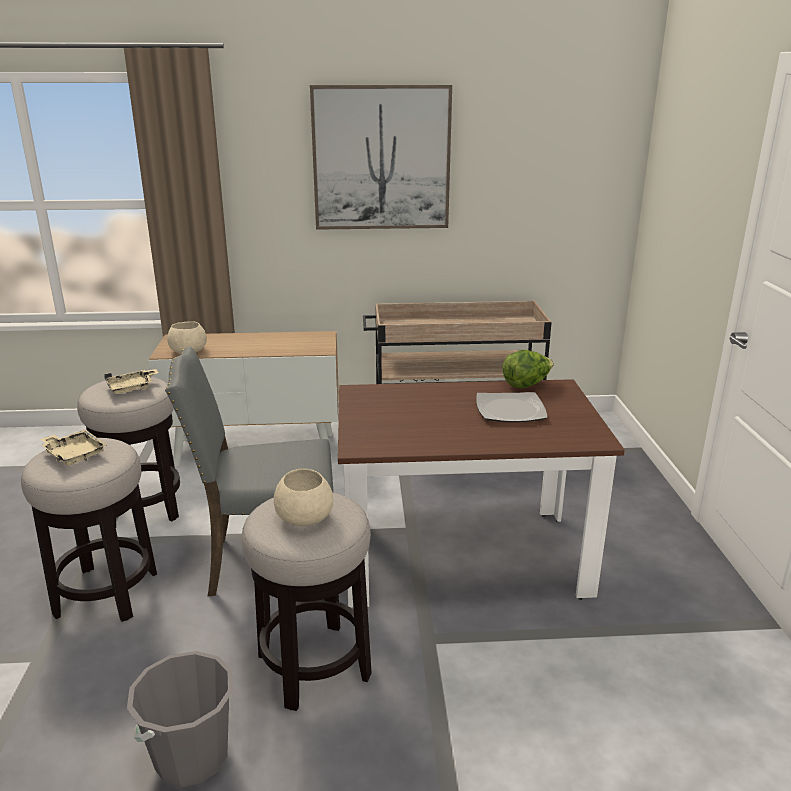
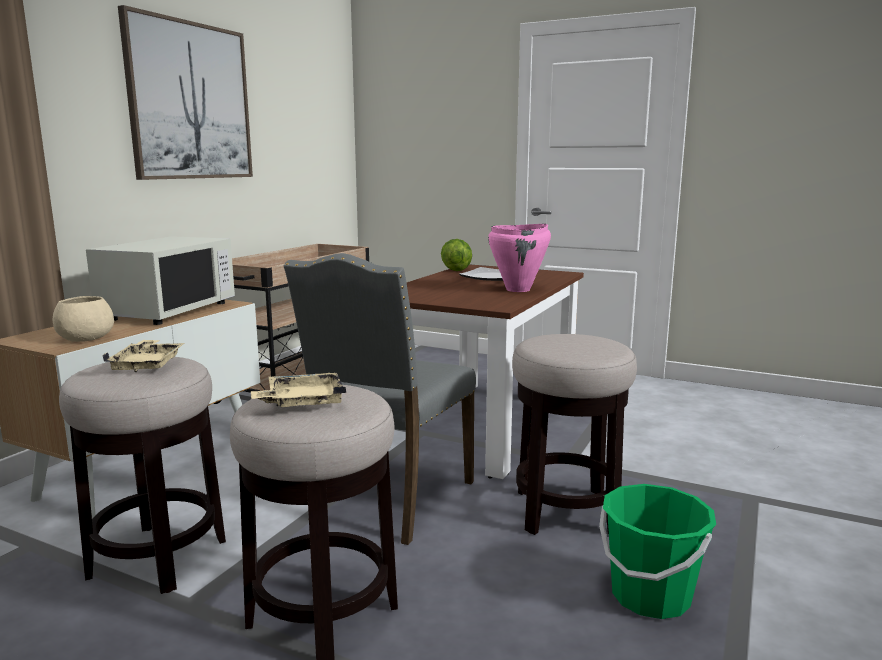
camera: 60 degrees left, 10 degrees down
grey bucket [127,651,233,787] -> green bucket [599,484,716,619]
beige bowl [274,468,333,526] -> none
none -> white microwave [86,236,235,325]
none -> pink cooking pot [488,224,551,292]

